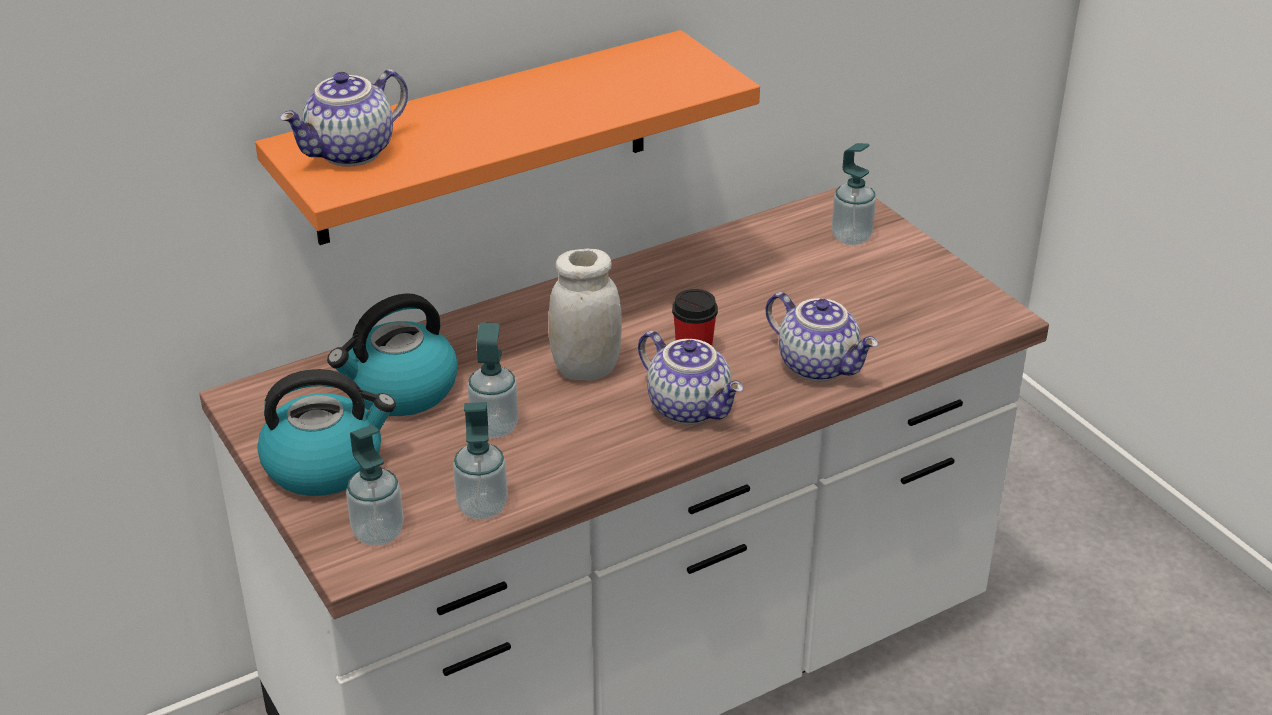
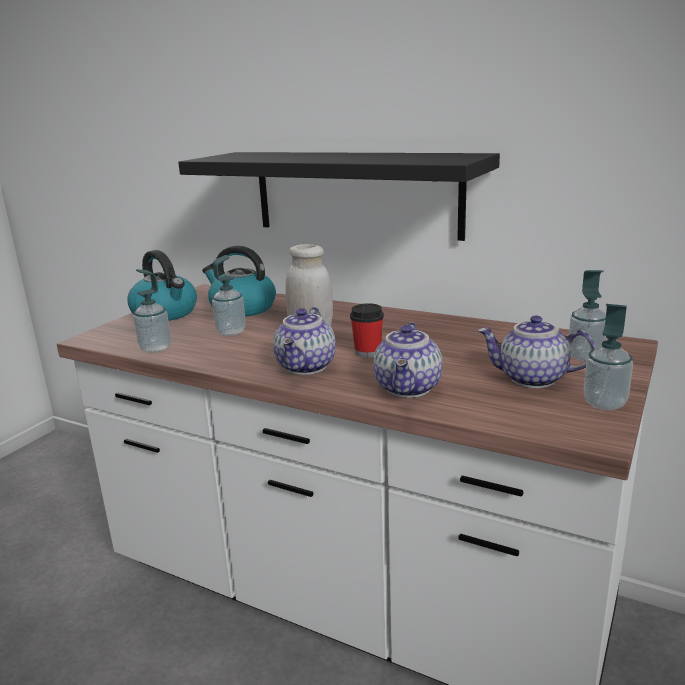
camera: 60 degrees right, 15 degrees down
orange shelf [255,30,760,245] -> black shelf [178,152,500,241]
teapot [279,69,408,167] -> teapot moved to [477,315,595,388]
soap dispenser [346,425,404,546] -> soap dispenser moved to [584,304,633,411]

